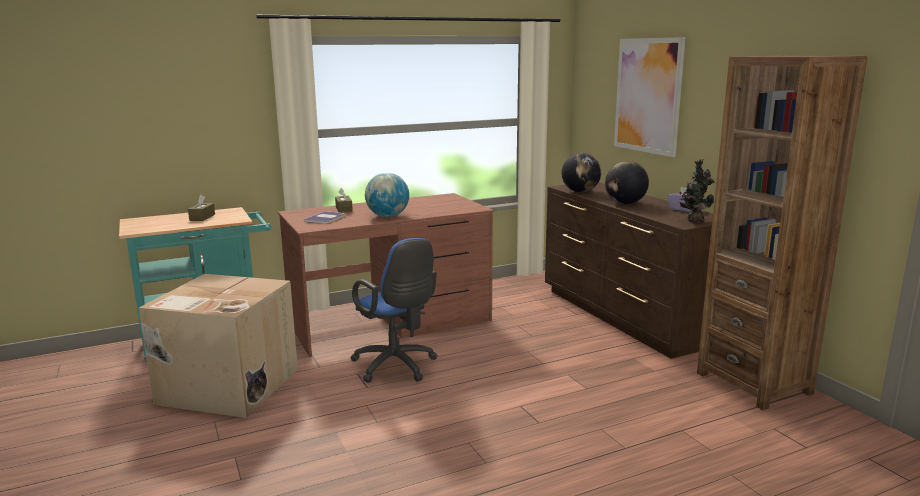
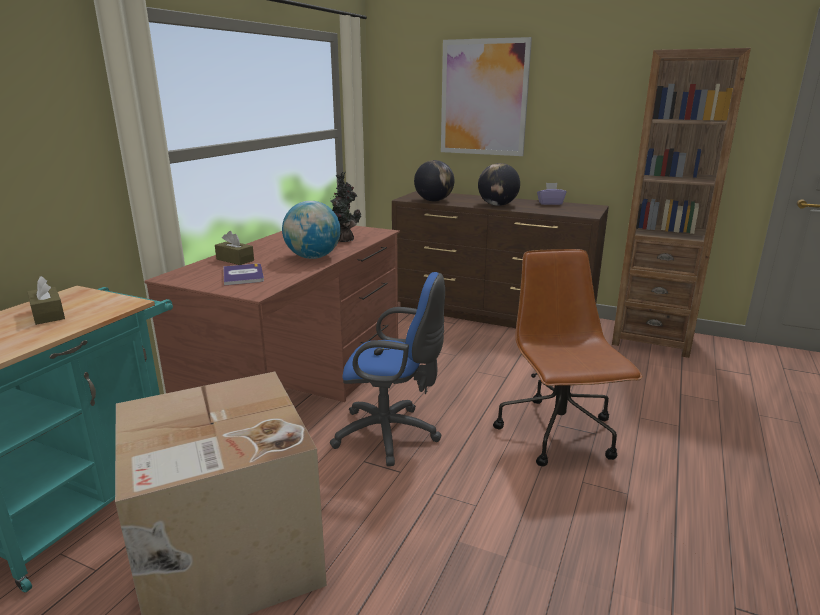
camera: 40 degrees left, 5 degrees up
potted plant [679,159,714,222] -> potted plant moved to [330,172,361,242]
none -> brown office chair [493,249,643,466]

